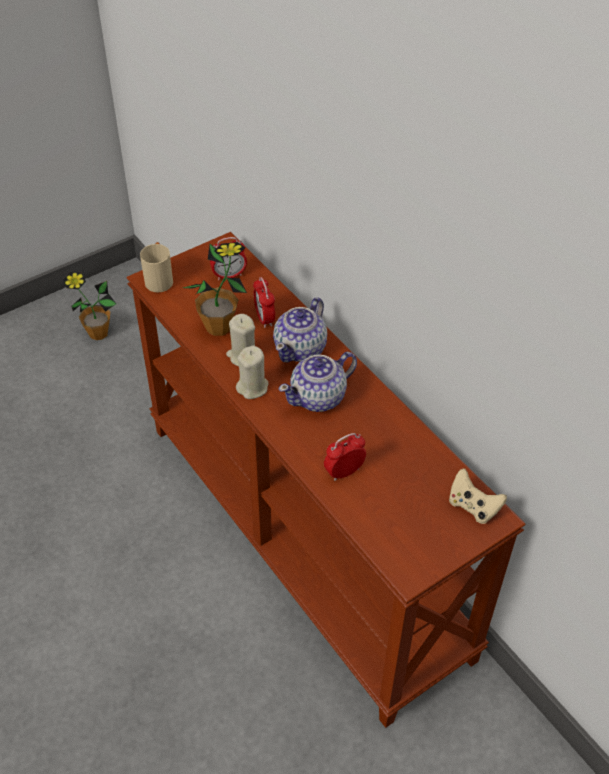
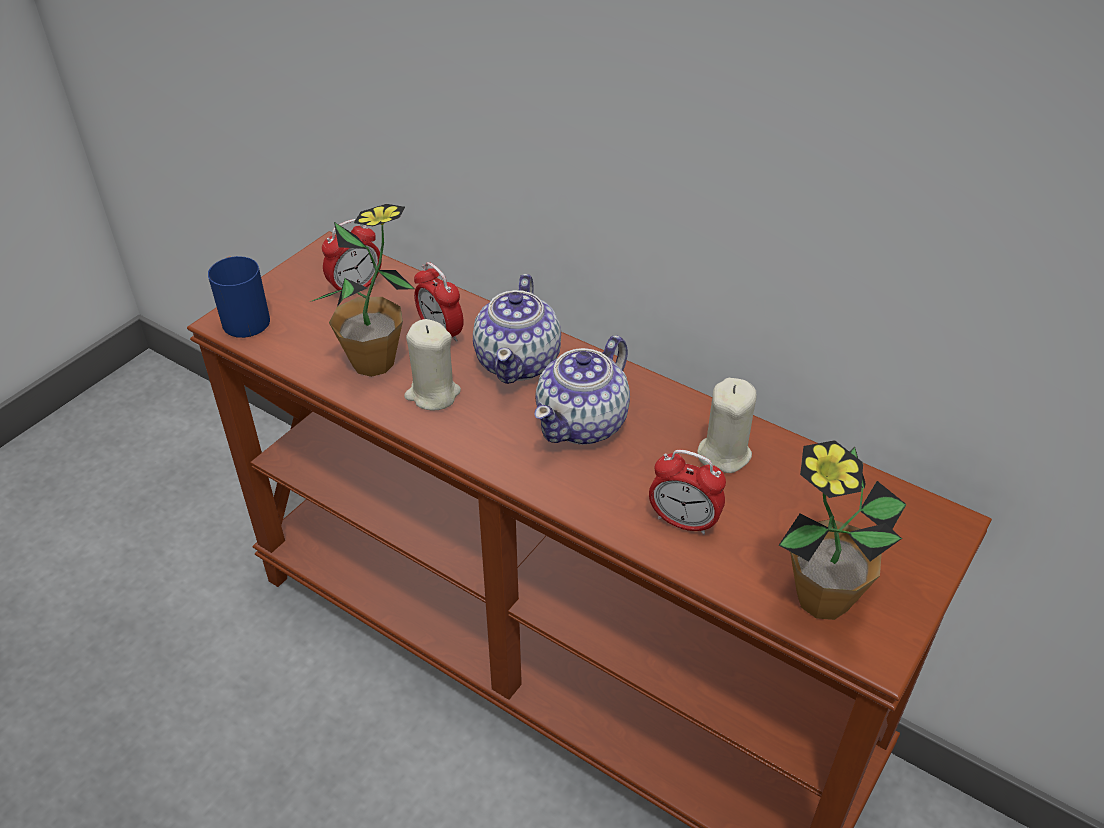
camera: 20 degrees left, 5 degrees down
potted plant [63,272,116,340] -> potted plant moved to [779,440,907,620]
beige mug [140,242,173,293] -> blue mug [208,256,270,338]
beige candle [236,346,268,399] -> beige candle moved to [697,378,757,473]
alarm clock [324,433,366,481] -> alarm clock turned 105 degrees counterclockwise [649,450,726,535]
beige game controller [449,468,507,524] -> none

